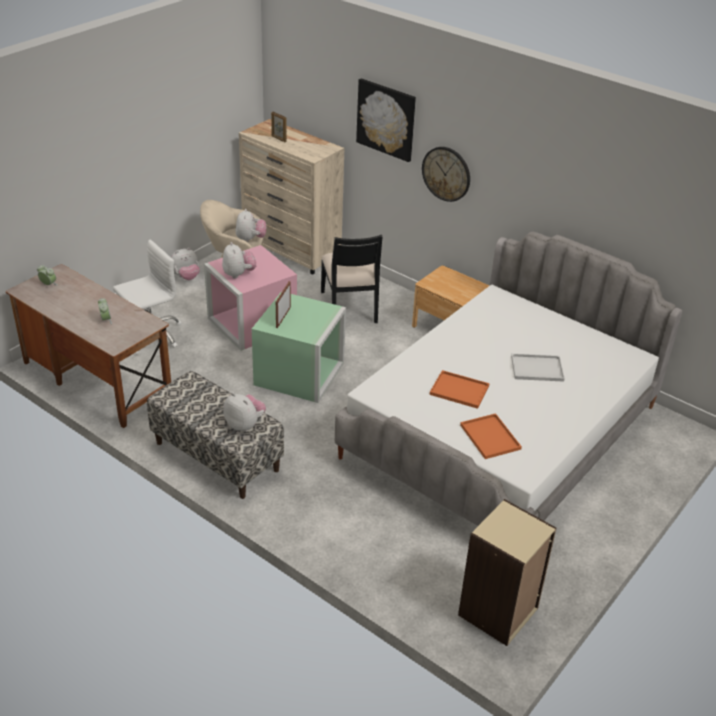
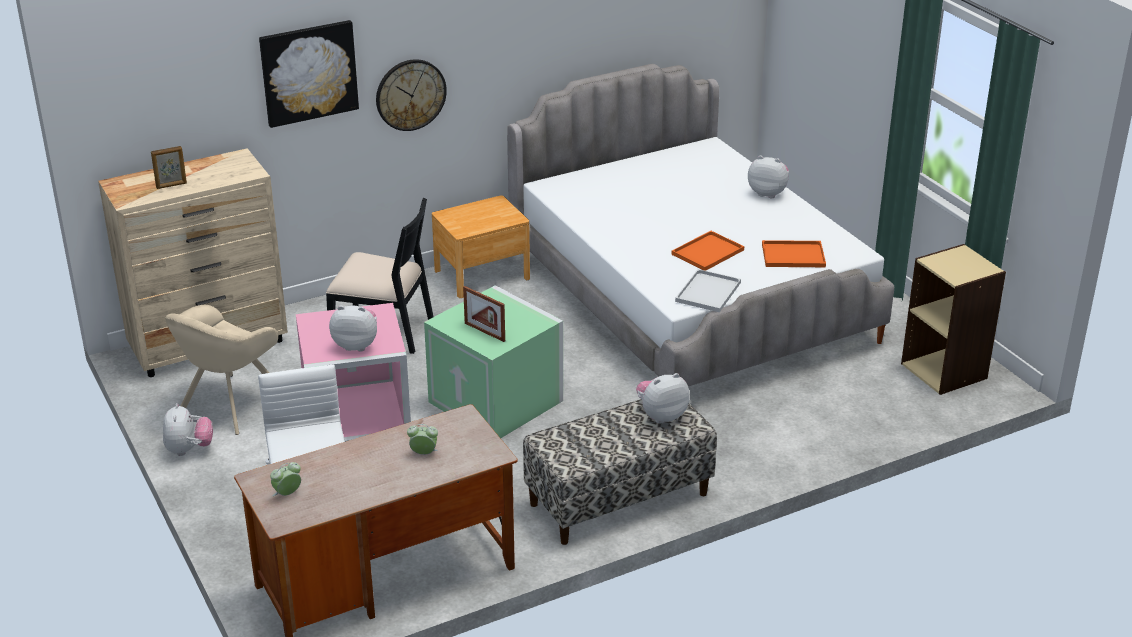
camera: 65 degrees left, 5 degrees down
plush toy [236,209,266,242] -> plush toy moved to [748,155,789,198]
white tray [511,354,565,382] -> white tray moved to [675,269,741,312]

